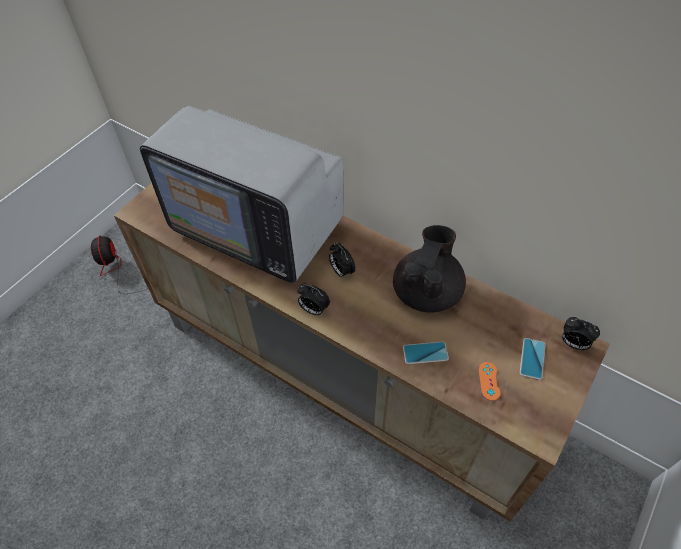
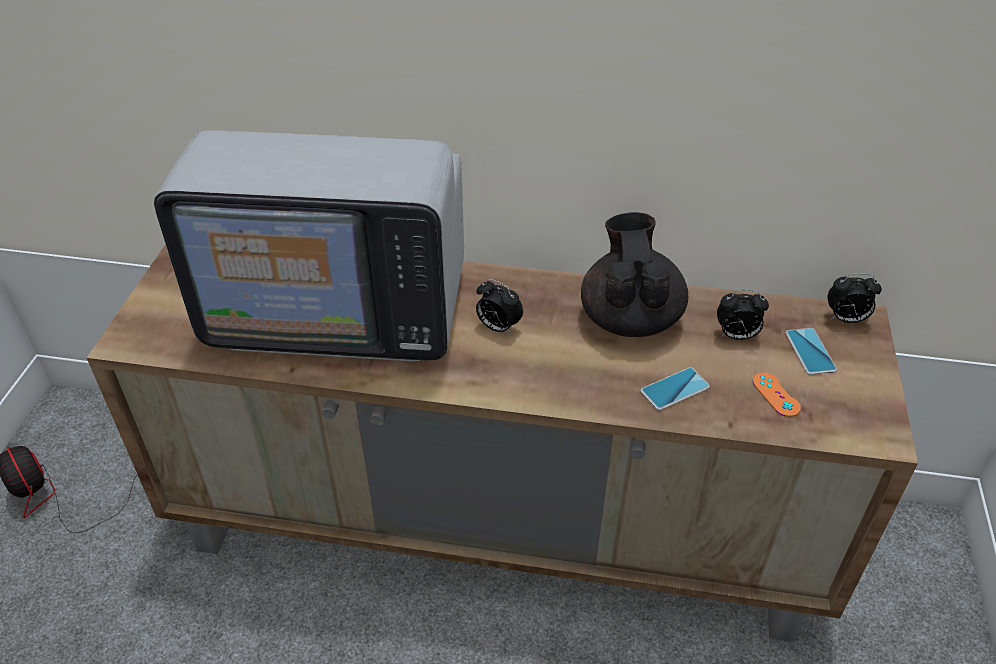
camera: 25 degrees left, 10 degrees down
alarm clock [297,283,330,315] -> alarm clock moved to [717,290,769,340]

